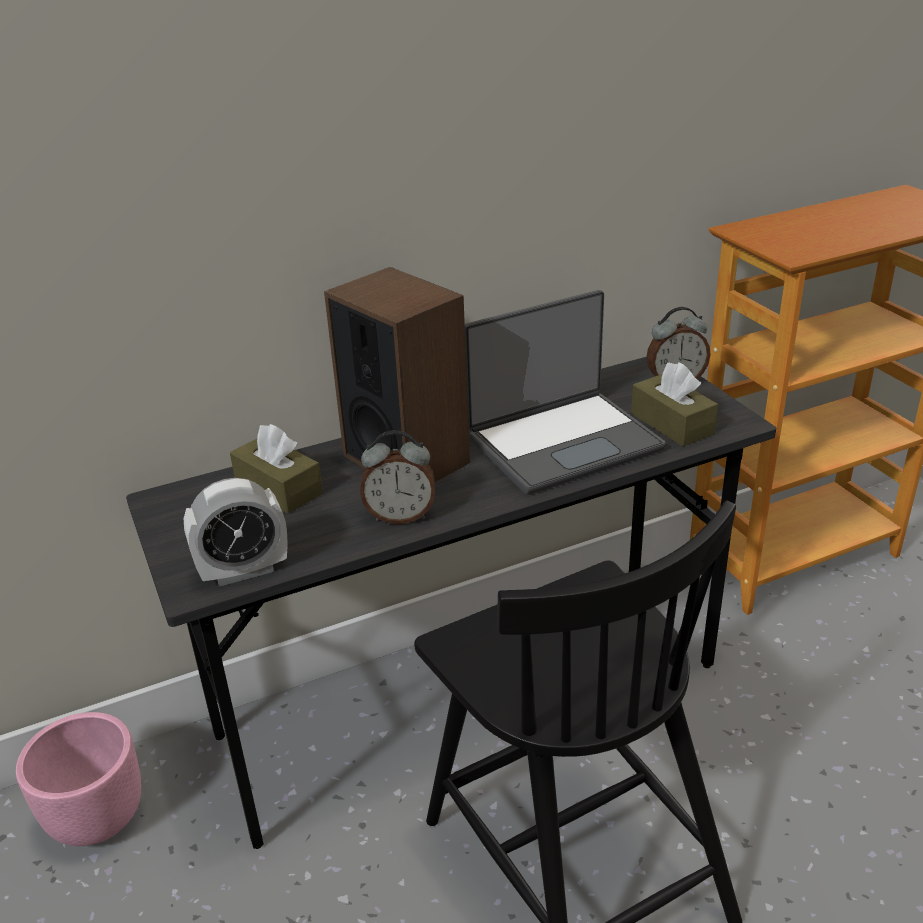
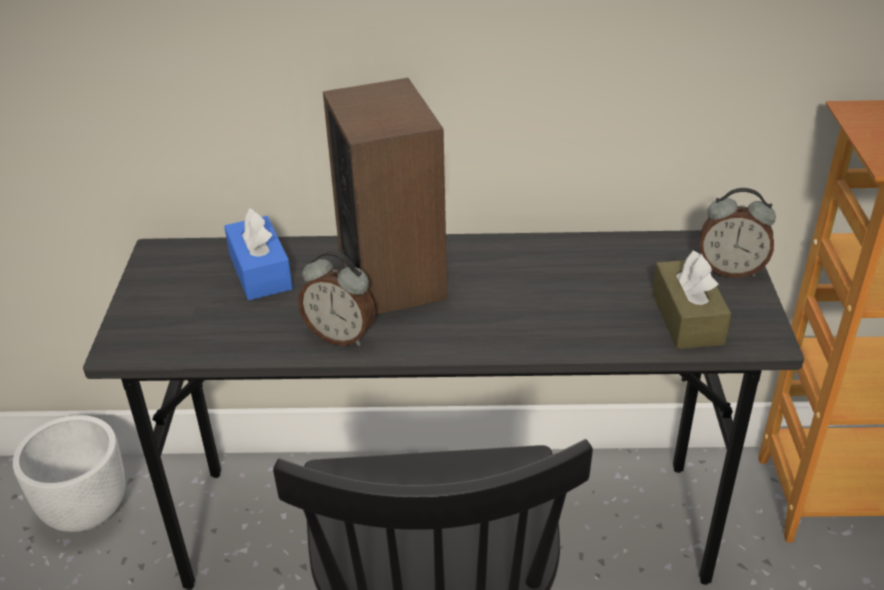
camera: 25 degrees right, 5 degrees up
pink planter [16,712,141,846] -> white planter [13,415,125,532]
alarm clock [184,478,288,587] -> none
brown tissue box [230,424,323,513] -> blue tissue box [224,208,293,300]
laptop [465,290,666,495] -> none

